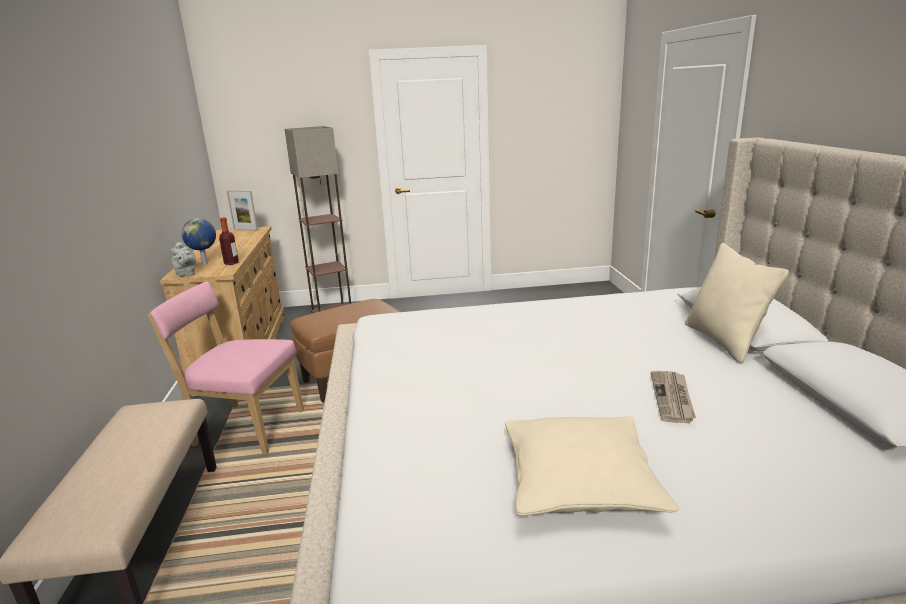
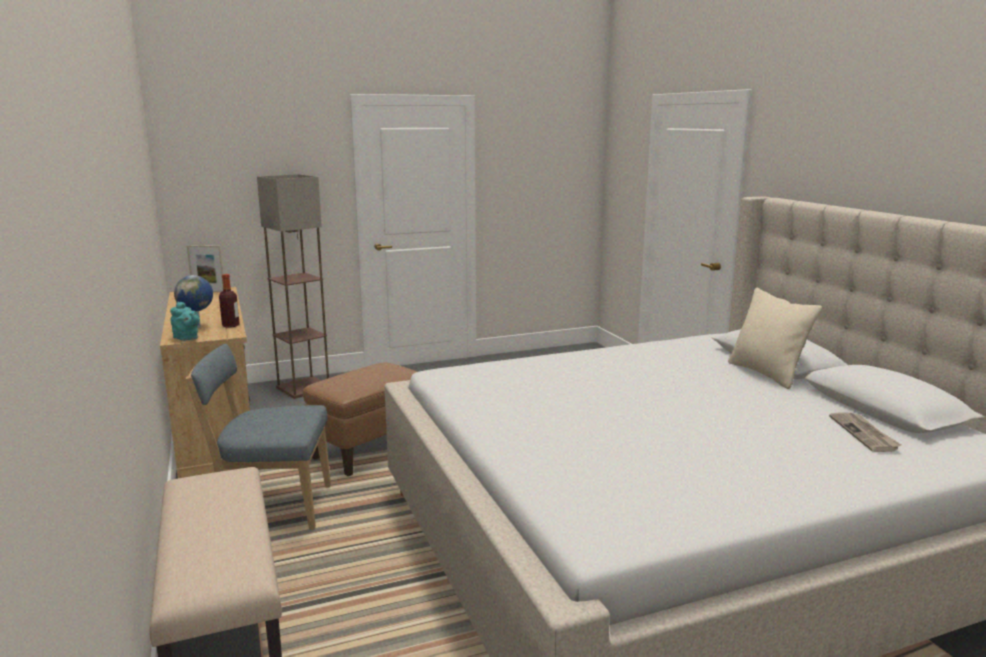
camera: 15 degrees left, 5 degrees down
pink chair [147,282,304,455] -> blue chair [186,344,331,530]
grey teapot [171,242,196,277] -> turquoise teapot [170,302,200,341]
beige pillow [505,416,679,516] -> none
newspaper [651,371,696,423] -> newspaper moved to [829,413,901,452]

